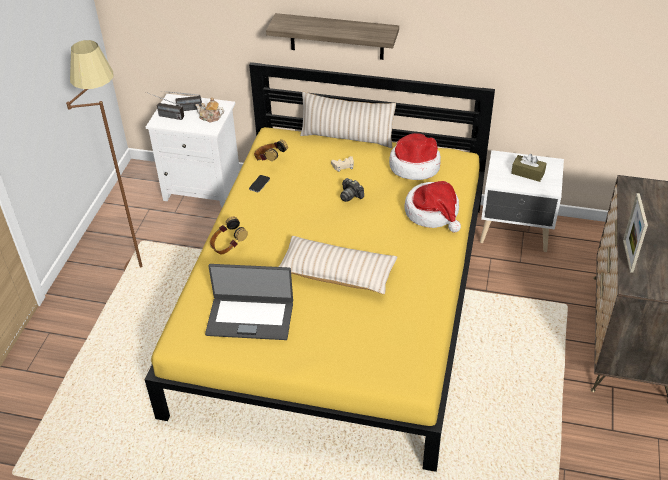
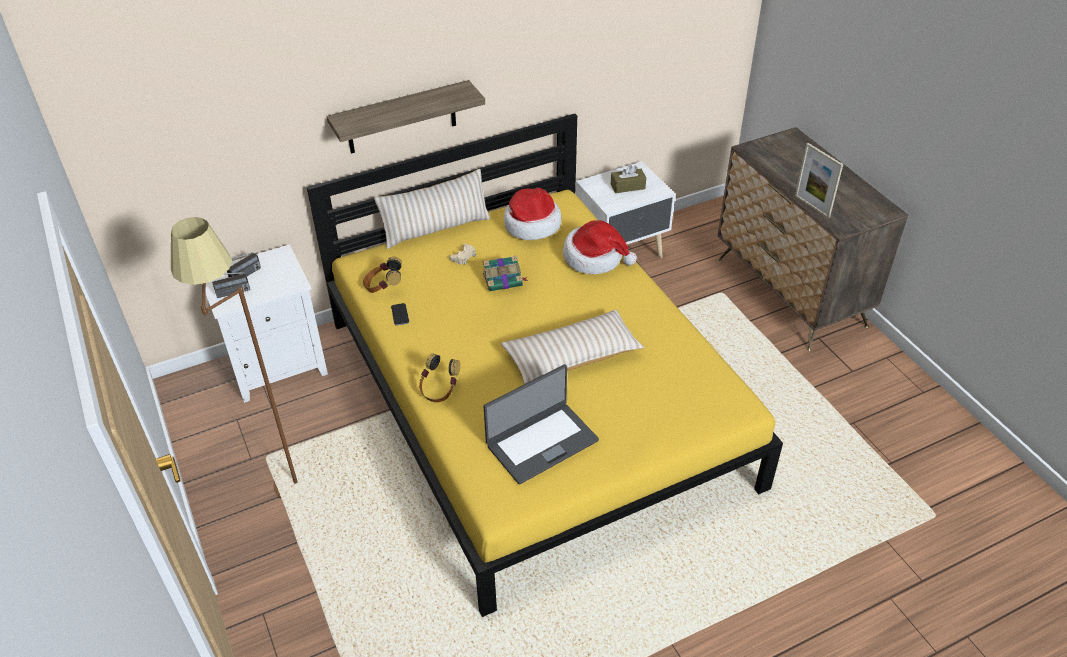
camera: 40 degrees left, 0 degrees up
teapot [195,97,224,123] -> none
camera [340,178,364,202] -> book [483,255,528,291]

